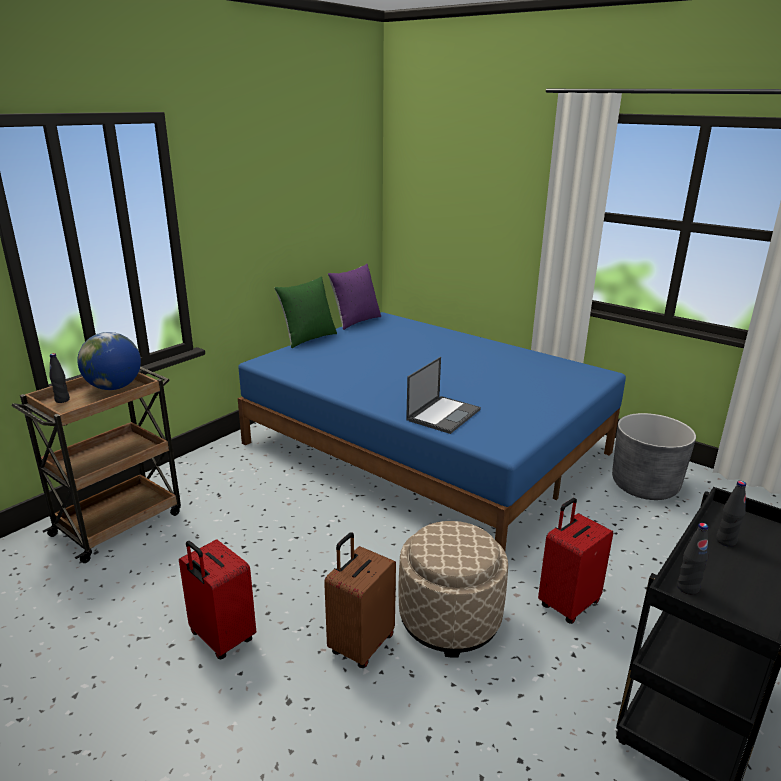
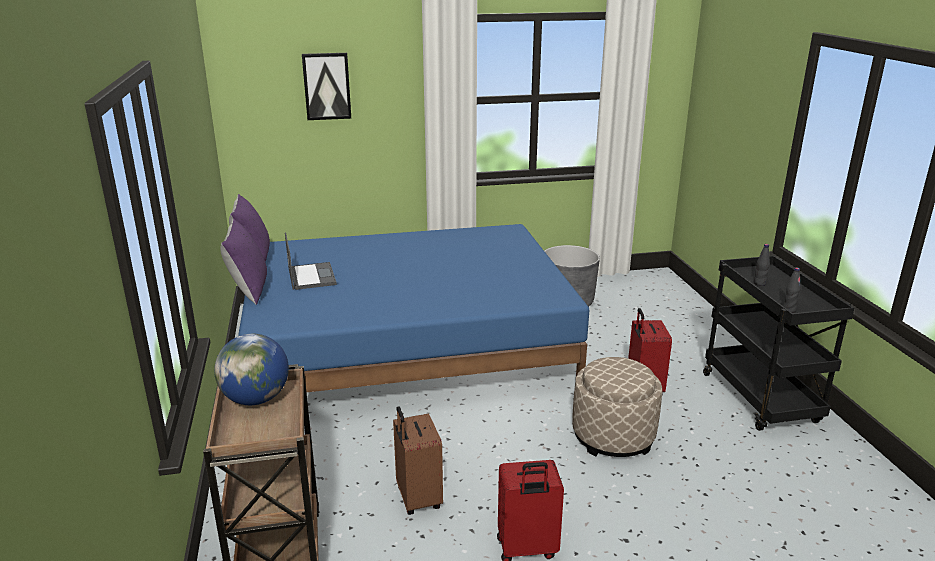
camera: 50 degrees left, 0 degrees up
black bottle [49,353,70,403] -> none
green pillow [274,276,337,348] -> purple pillow [220,219,267,305]
brown suitcase [324,532,396,668] -> brown suitcase moved to [393,406,443,515]
laptop [406,357,481,434] -> laptop moved to [285,232,337,290]
none -> picture [302,53,351,120]

